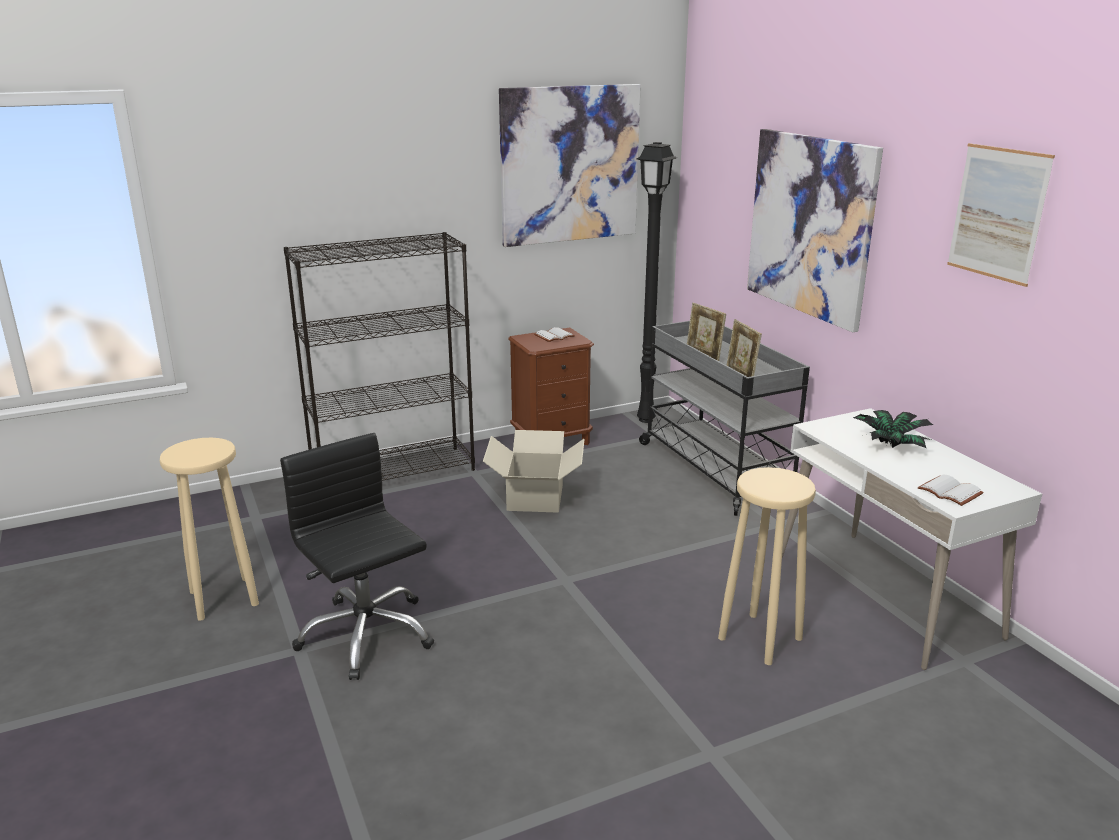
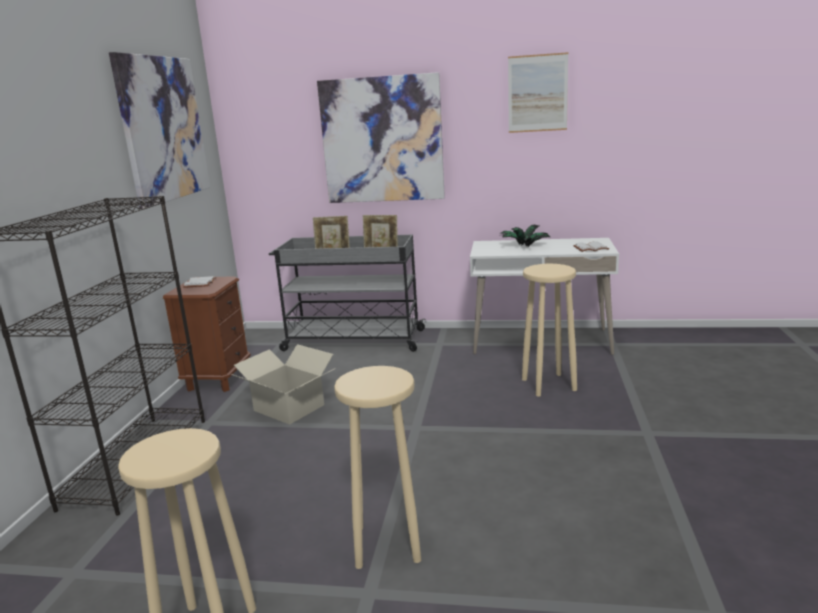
camera: 55 degrees left, 5 degrees down
black office chair [280,433,434,680] -> beige stool [334,366,421,569]
black floor lamp [637,142,677,423] -> none

